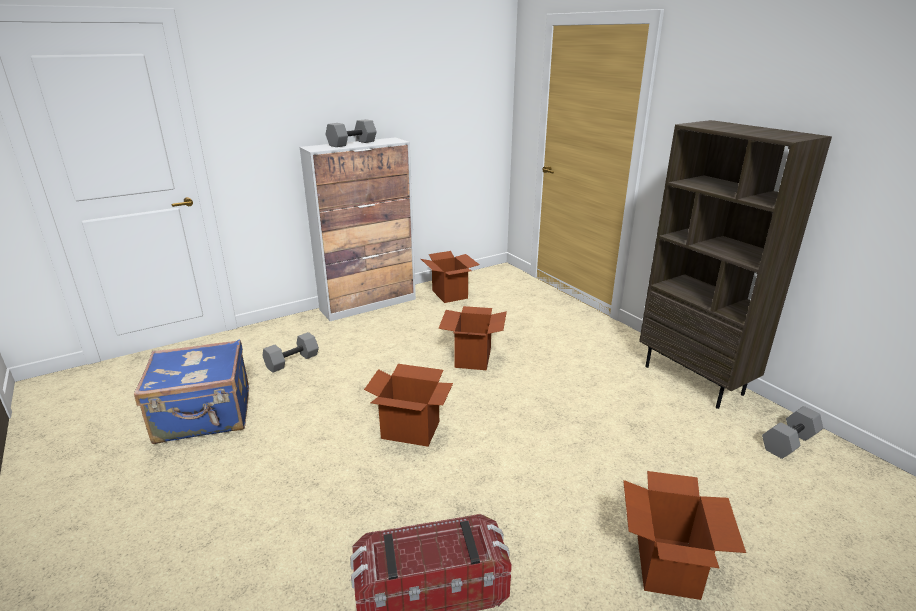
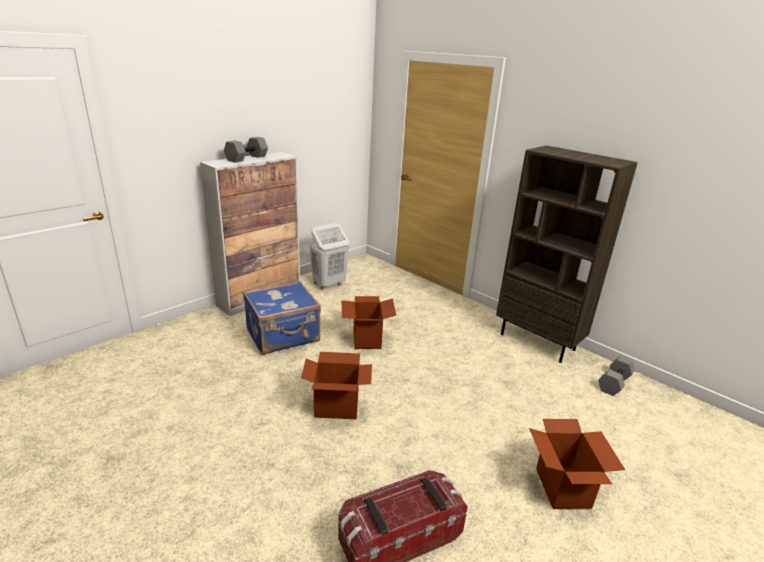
camera: 15 degrees left, 0 degrees up
blue suitcase [134,339,249,444] -> blue suitcase moved to [243,281,321,355]
grey dumbbell [263,332,319,373] -> none
cardboard box [421,251,480,303] -> white laundry basket [309,223,350,290]

